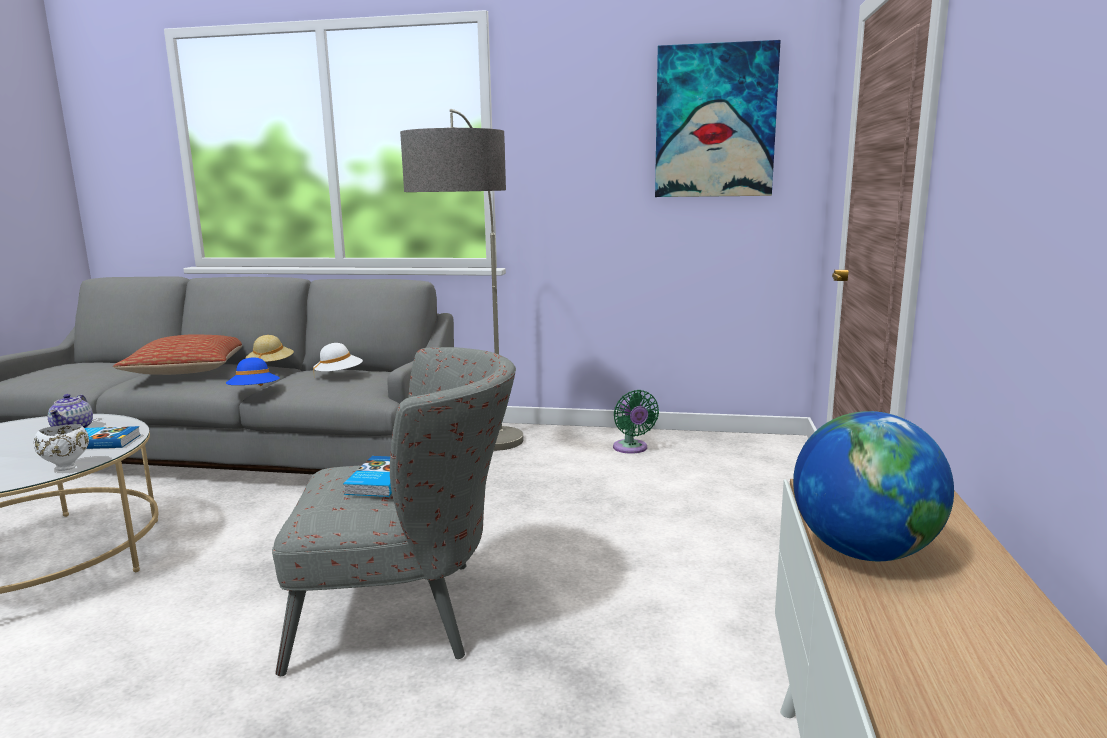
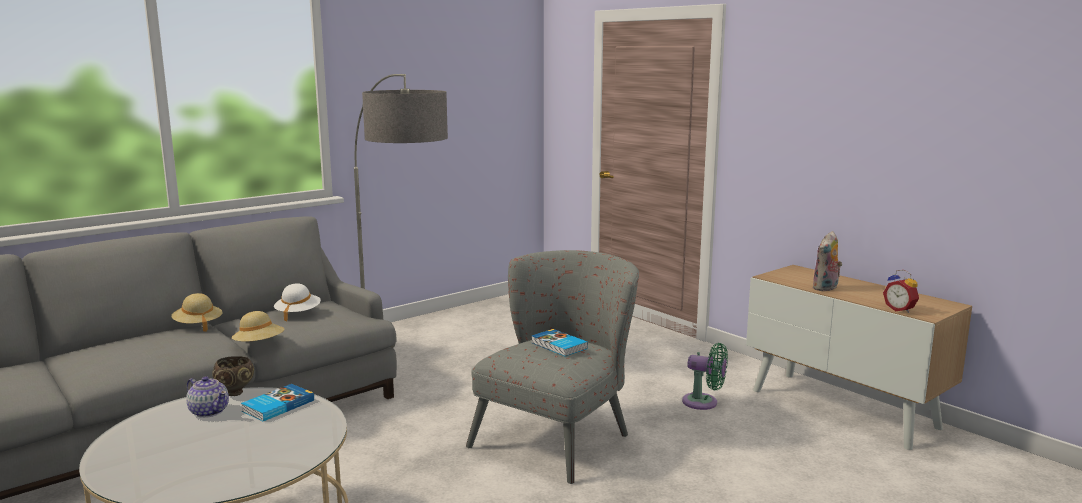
camera: 50 degrees left, 0 degrees up
white bowl [34,424,89,471] -> none
pillow [113,334,242,375] -> none
blue hat [226,358,280,386] -> beige hat [232,311,284,342]
green fan [613,390,659,454] -> green fan moved to [682,343,728,410]
picture [655,40,781,197] -> none
globe [793,411,954,561] -> plush toy [812,231,842,291]
none -> brown bowl [212,356,254,396]
none -> alarm clock [883,270,919,313]

